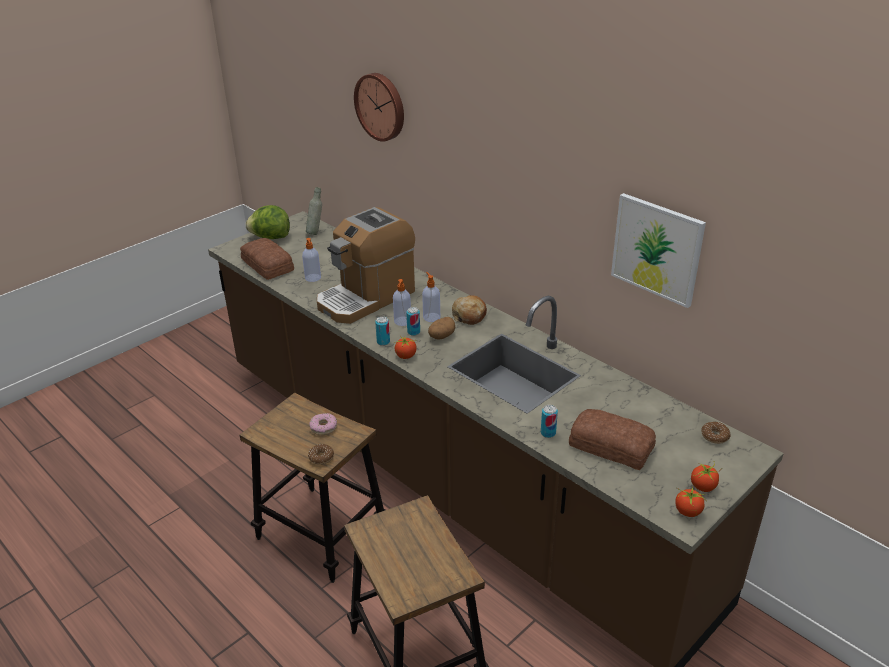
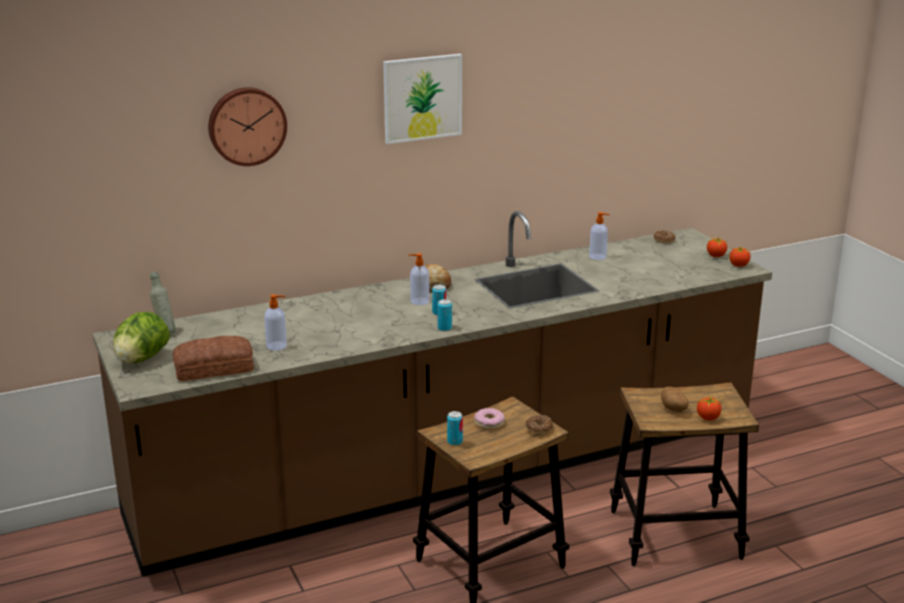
camera: 70 degrees left, 10 degrees down
coffee machine [317,207,415,324] -> none
soap dispenser [393,279,411,326] -> soap dispenser moved to [589,212,610,260]
tomato [395,337,417,359] -> tomato moved to [697,396,723,420]
potato [428,317,455,340] -> potato moved to [661,387,689,412]
can [541,405,558,438] -> can moved to [447,411,463,446]
bread [569,409,656,470] -> none
picture [611,193,706,308] -> picture moved to [383,54,462,144]

